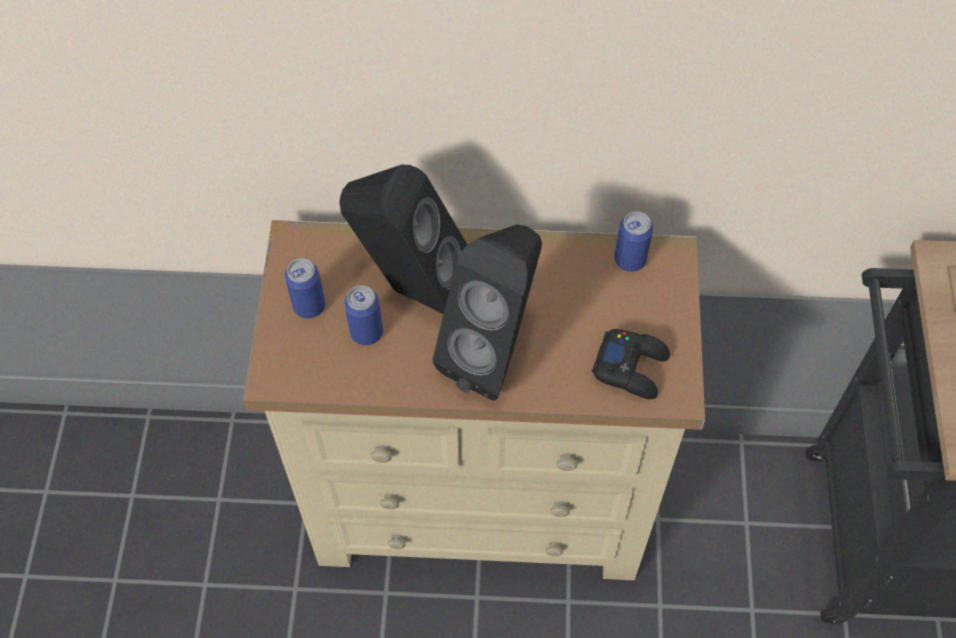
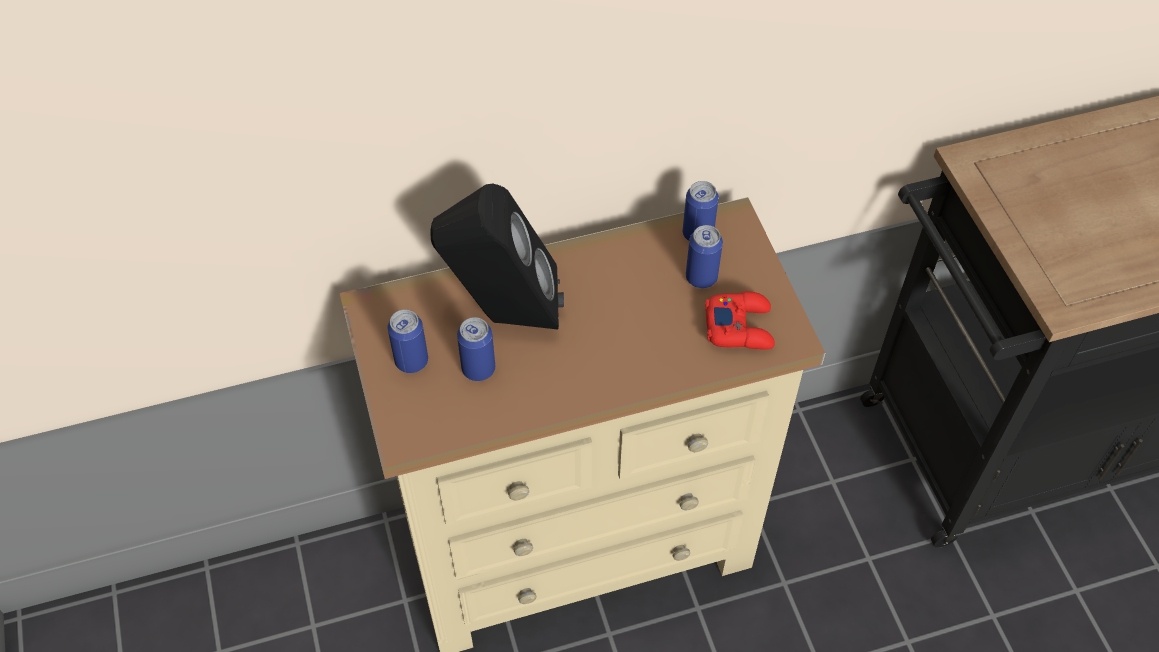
camera: 20 degrees left, 5 degrees down
black speaker [433,224,542,401] -> none
black game controller [592,329,670,399] -> red game controller [705,291,775,350]
none -> can [686,225,723,288]

